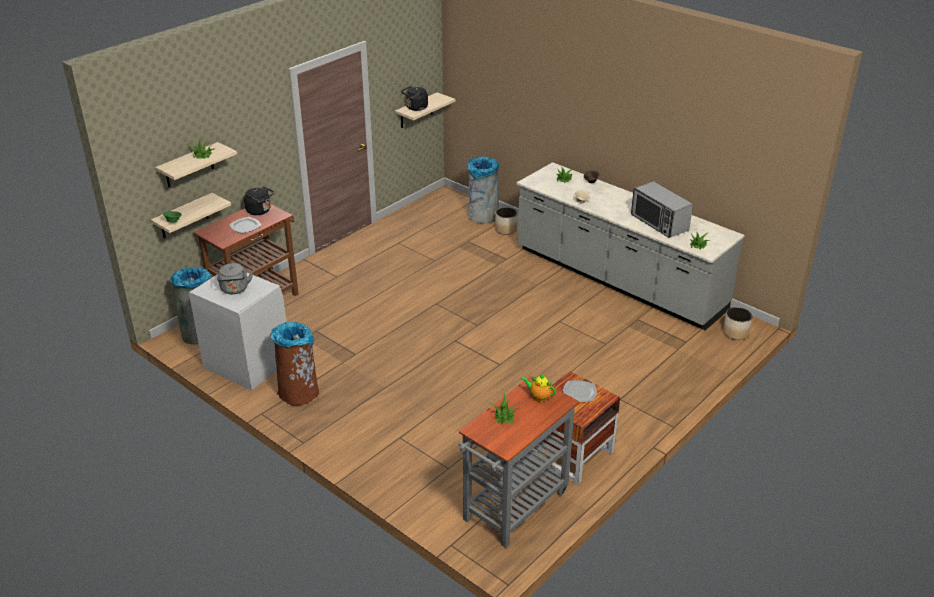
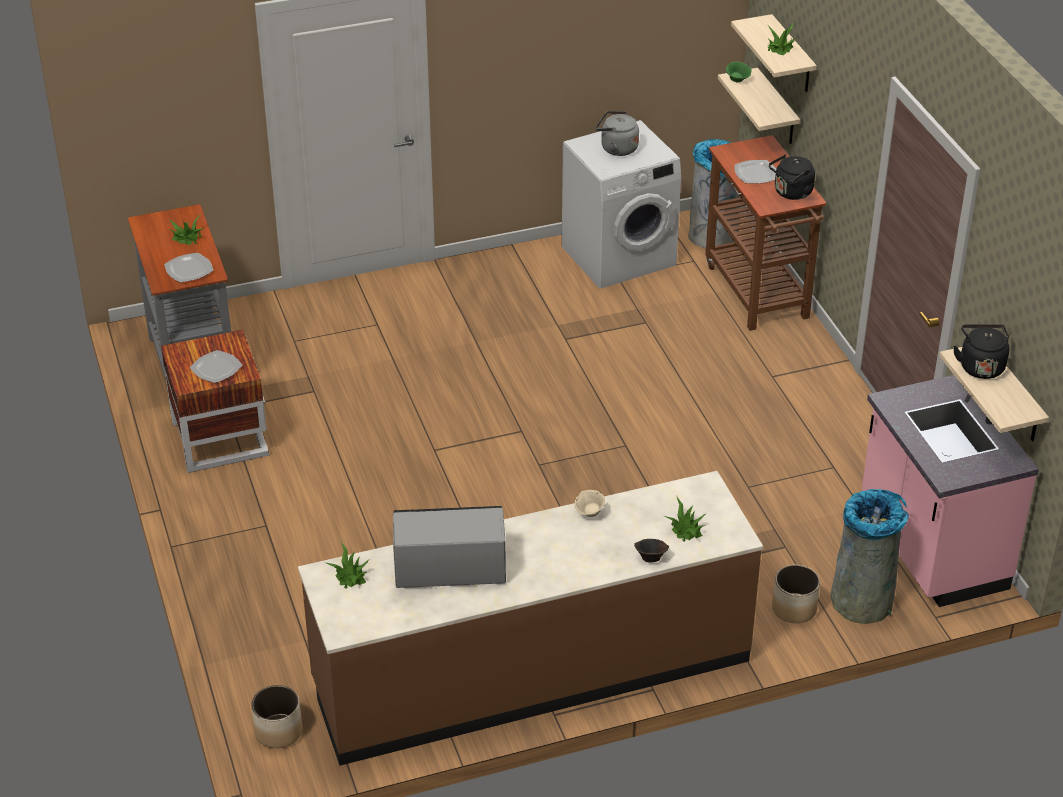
camera: 120 degrees right, 5 degrees up
brown trash can [270,322,319,406] -> none
grey counter [517,162,745,330] -> brown counter [298,471,763,766]
teapot [521,373,556,402] -> plate [164,253,213,282]
none -> pink counter [862,375,1039,607]

